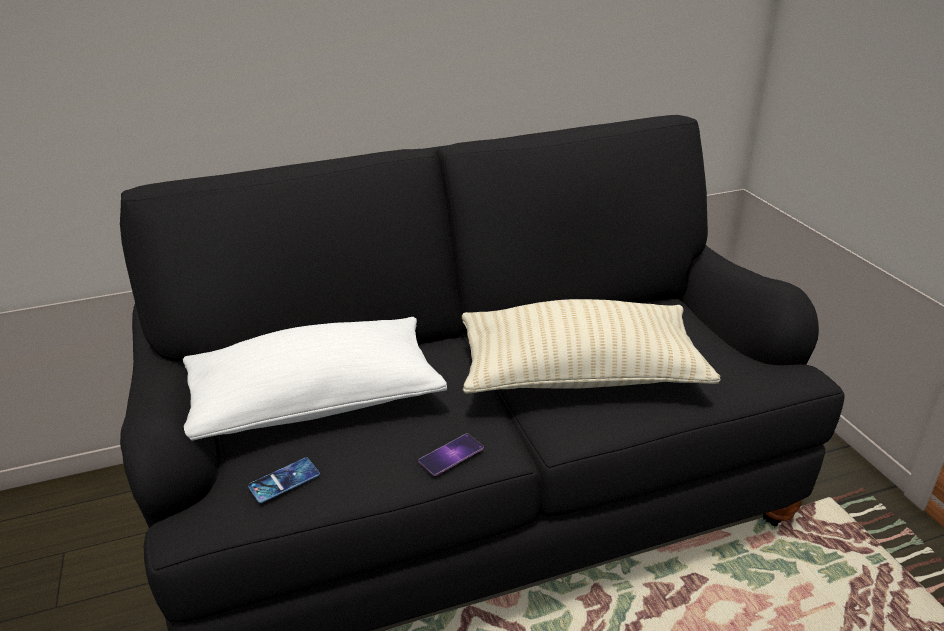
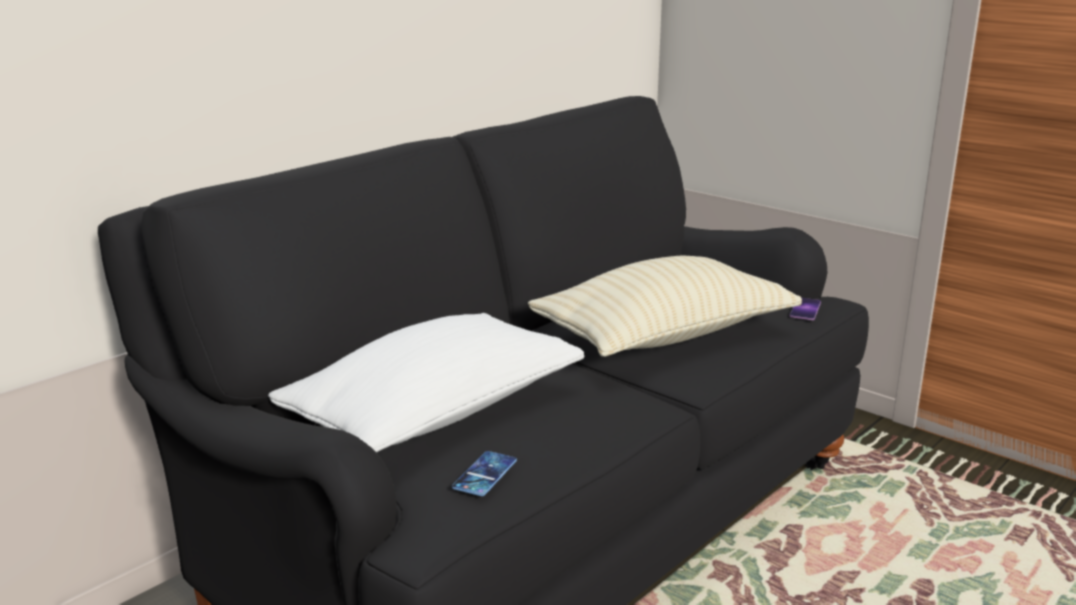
camera: 30 degrees left, 10 degrees down
phone [418,433,484,476] -> phone moved to [789,298,821,320]

